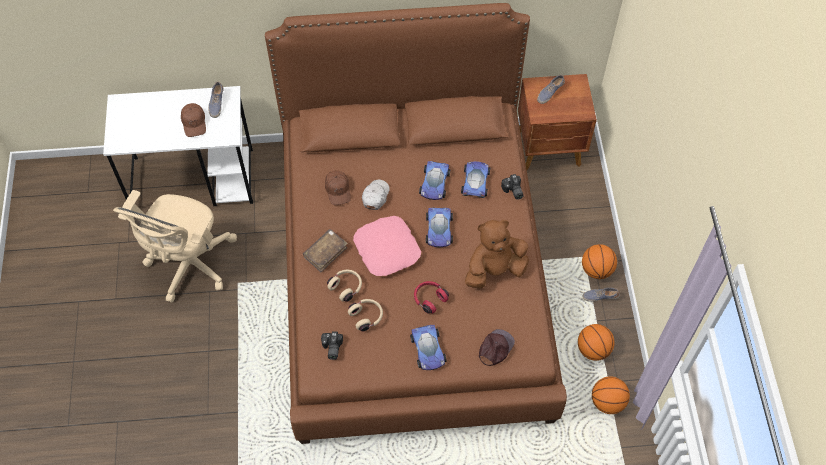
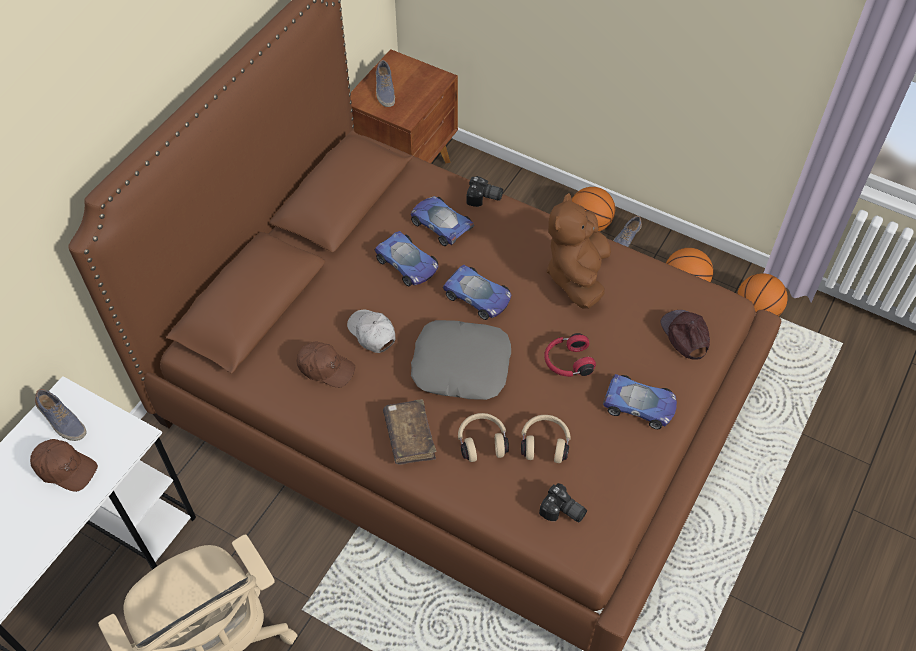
camera: 55 degrees left, 5 degrees down
pink pillow [353,216,421,276] -> grey pillow [411,320,511,400]

